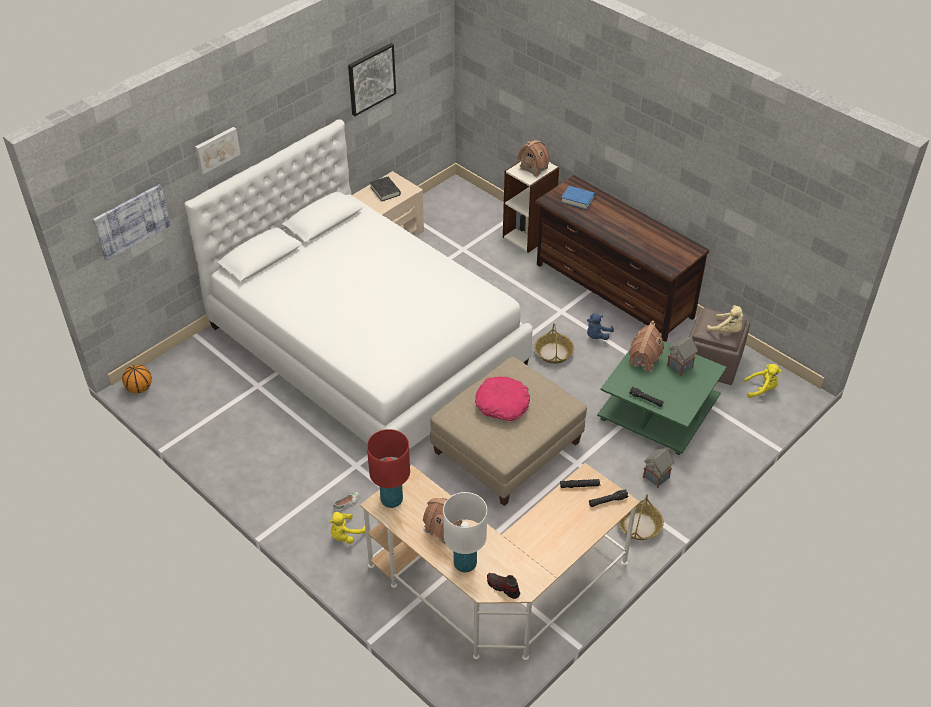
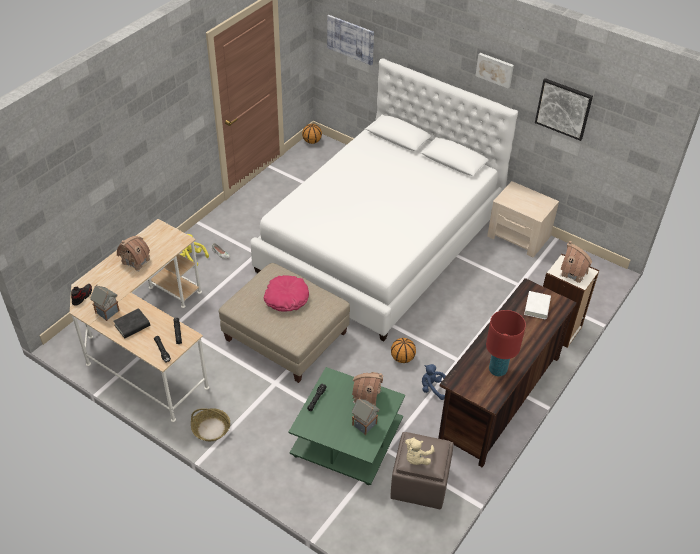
camera: 80 degrees right, 0 degrees up
picture [195,127,241,174] -> picture moved to [475,53,514,89]
red table lamp [367,429,410,508] -> red table lamp moved to [486,310,526,376]
black book [370,177,401,201] -> black book moved to [113,308,150,338]
white table lamp [443,492,487,573] -> none
basket [534,323,574,364] -> basketball [391,338,416,363]
blue book [561,186,595,210] -> white book [524,291,551,319]
toy house [643,448,674,488] -> toy house moved to [90,284,120,321]
yellow plush toy [744,364,782,398] -> none

